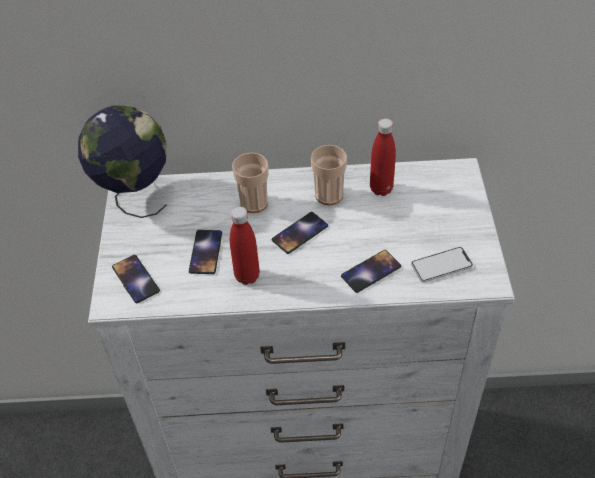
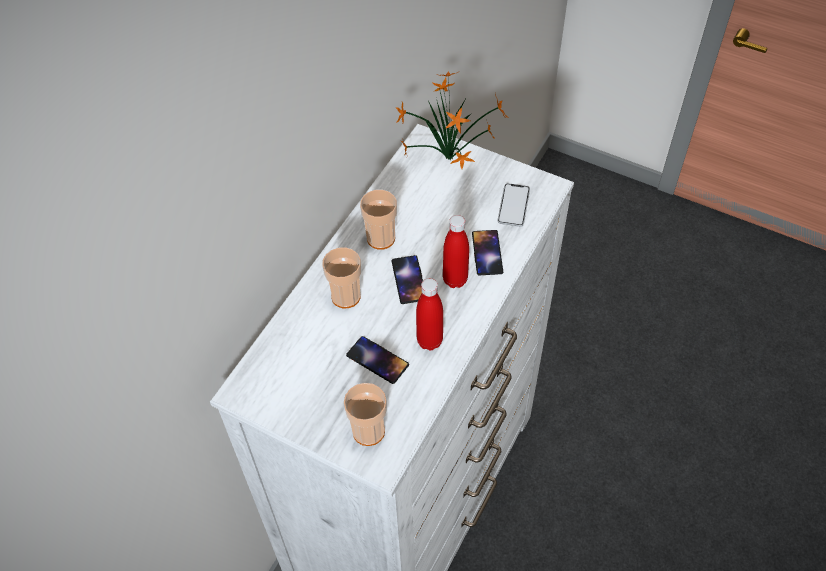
camera: 60 degrees left, 5 degrees up
globe [78,105,167,218] -> none
phone [112,255,160,303] -> cup [344,383,387,446]
red bottle [370,118,396,196] -> red bottle moved to [443,215,469,288]
none -> potted plant [395,71,509,169]

